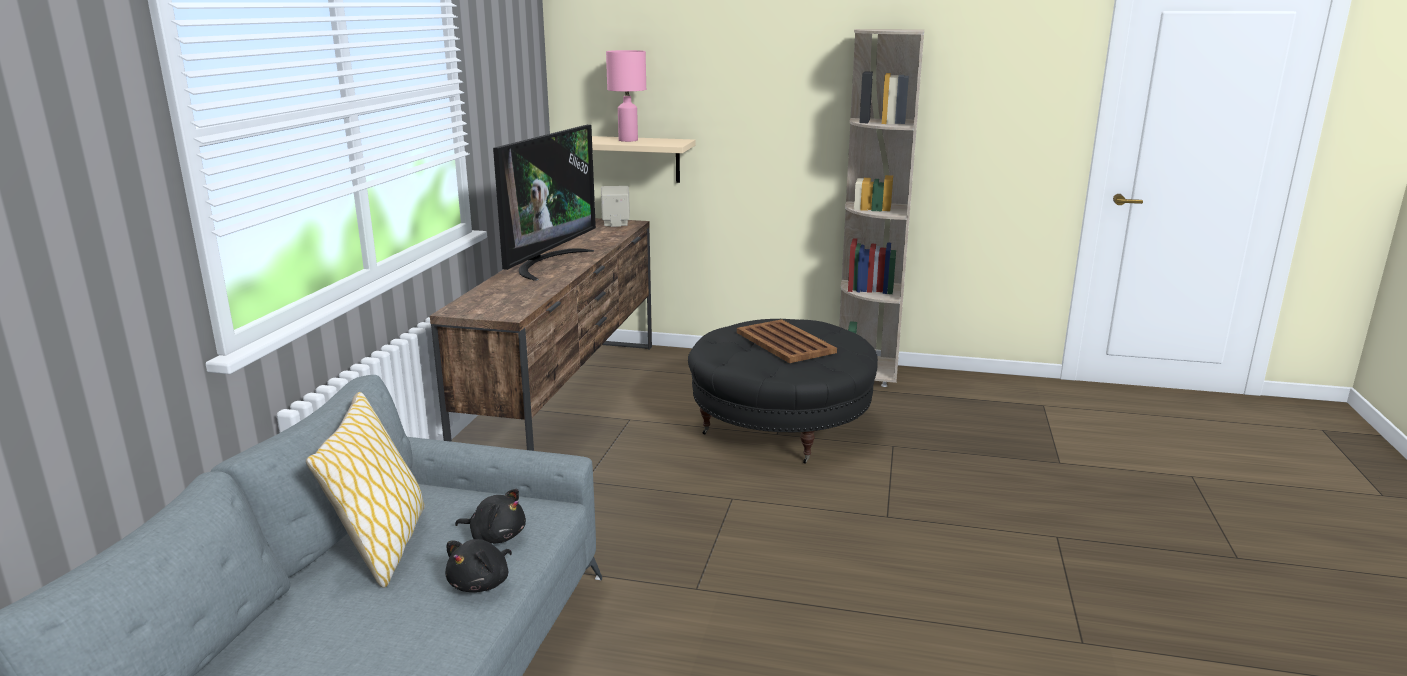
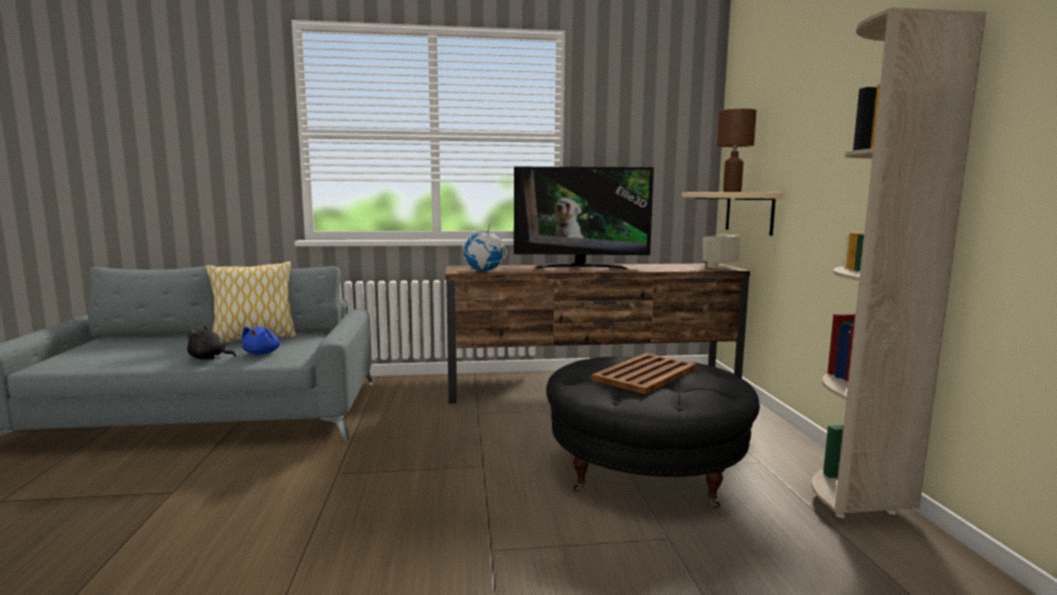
camera: 70 degrees right, 10 degrees down
black plush toy [455,489,526,543] -> blue plush toy [242,327,280,355]
pink table lamp [606,50,646,142] -> brown table lamp [717,109,757,192]
none -> globe [463,223,507,271]

